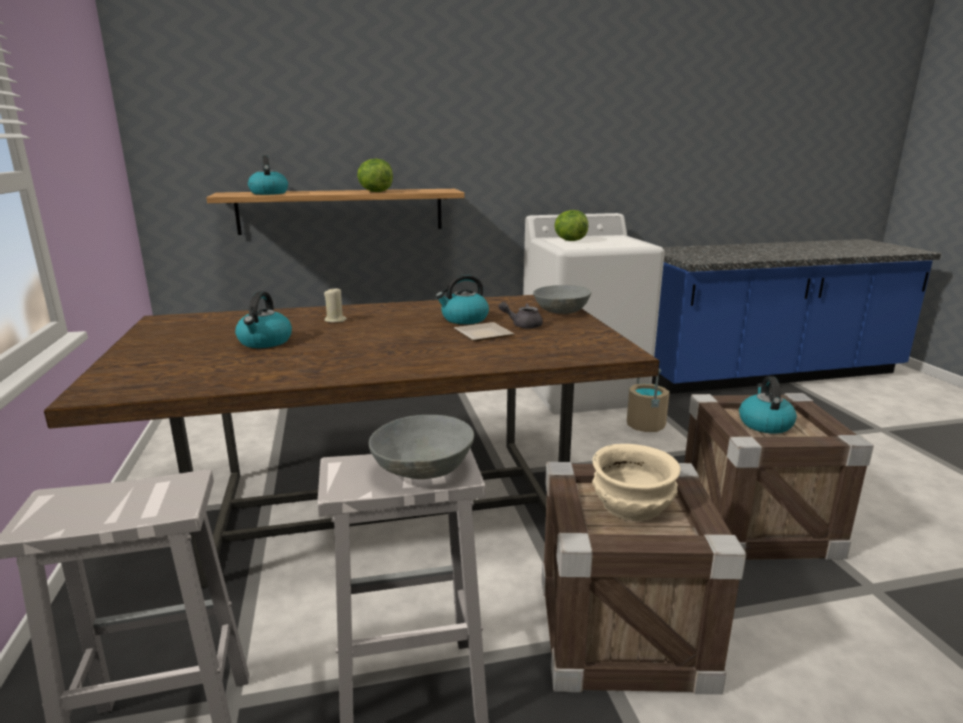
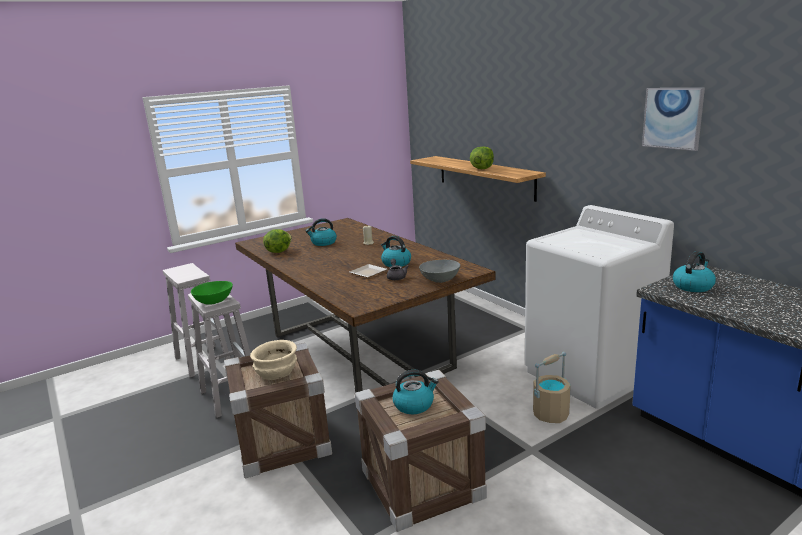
camera: 70 degrees right, 0 degrees up
kettle [248,155,288,195] -> kettle moved to [673,251,716,292]
grey bowl [369,415,474,479] -> green bowl [191,281,233,305]
lettuce [554,210,588,241] -> lettuce moved to [263,229,292,253]
none -> picture [642,88,705,151]

